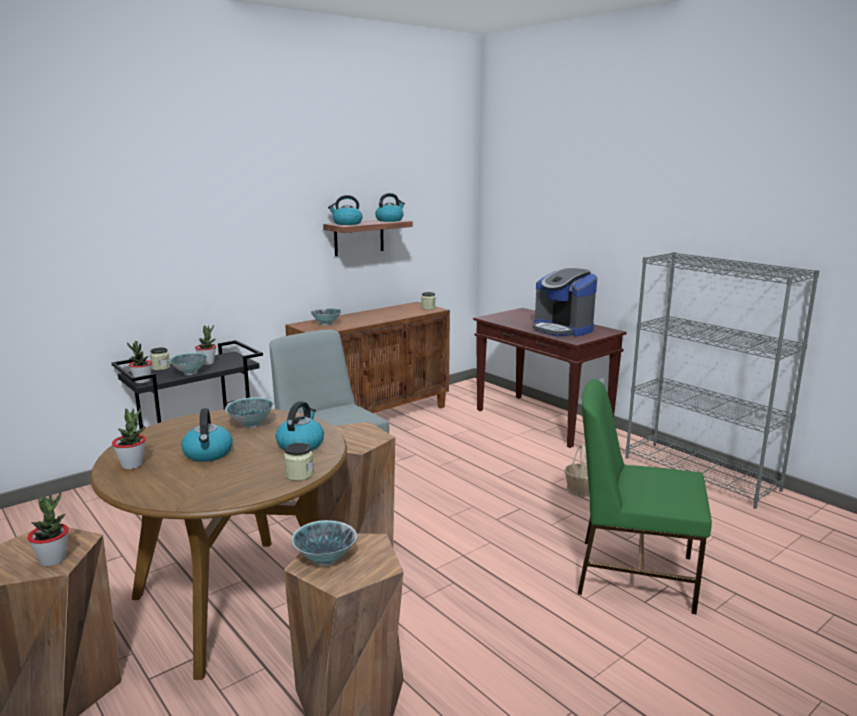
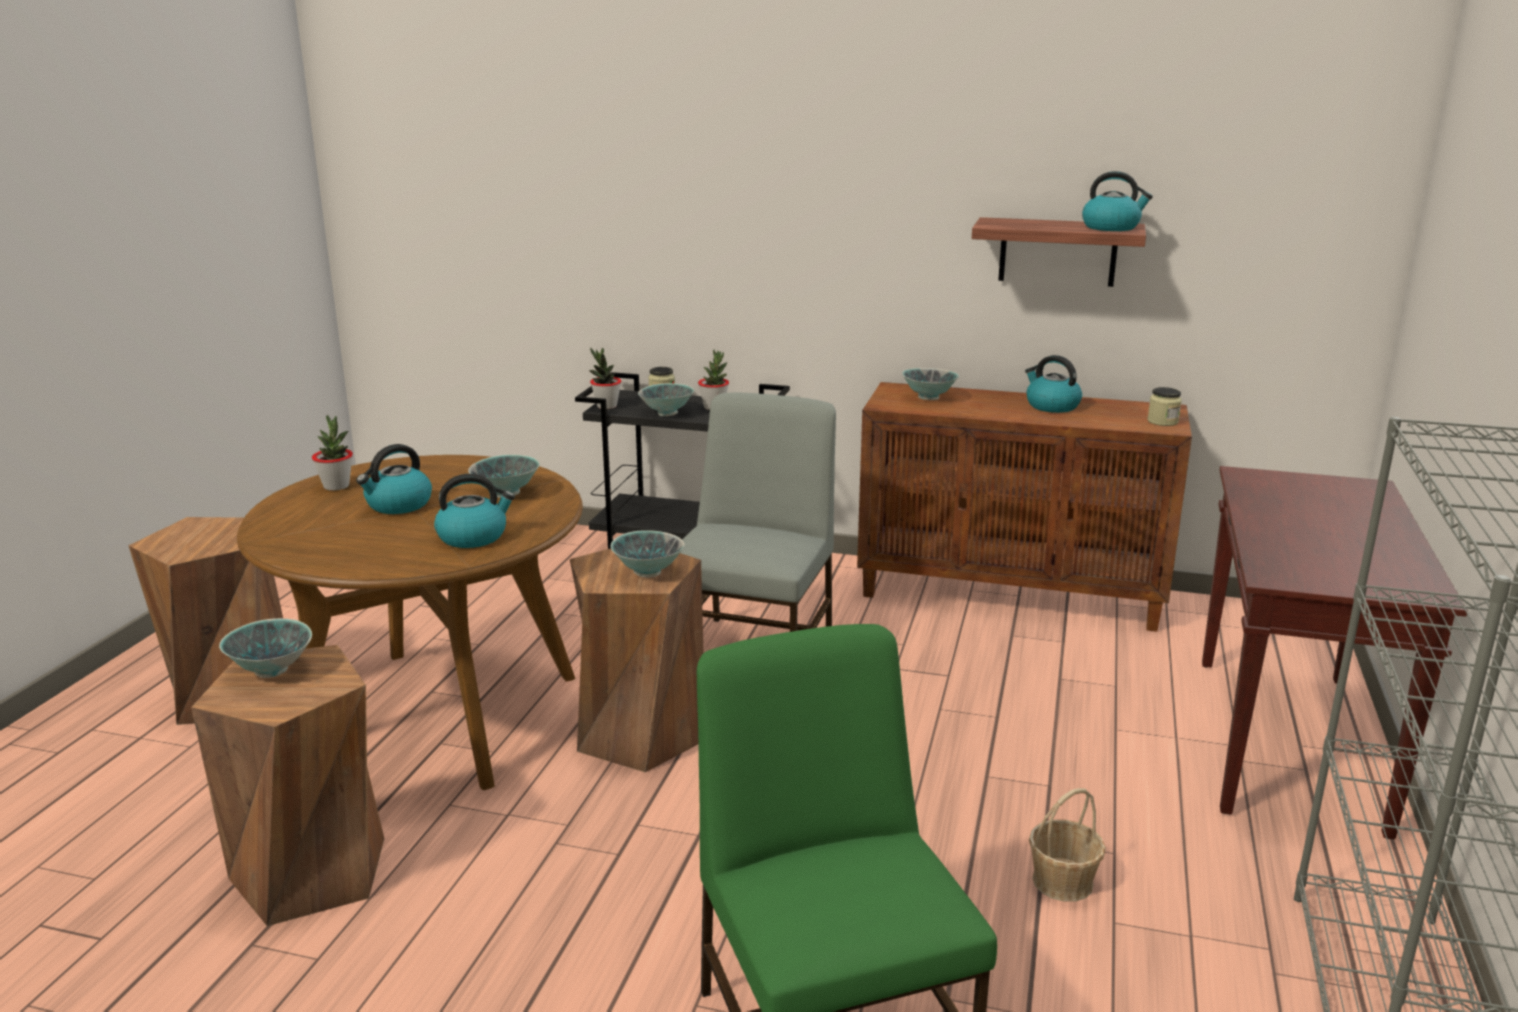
camera: 55 degrees right, 5 degrees up
potted plant [28,492,69,566] -> none
jar [284,443,314,481] -> none
kettle [328,195,362,225] -> kettle moved to [1025,355,1082,413]
coffee machine [532,268,597,337] -> none
none -> bowl [610,530,685,578]

